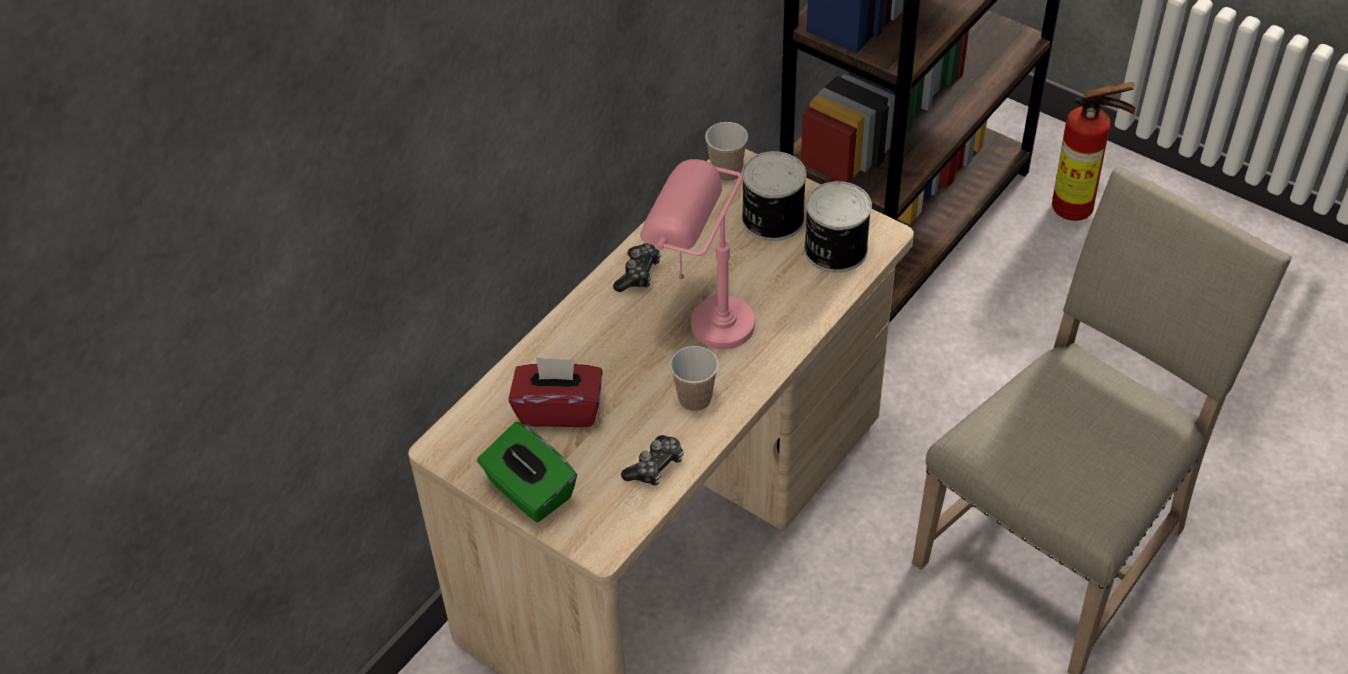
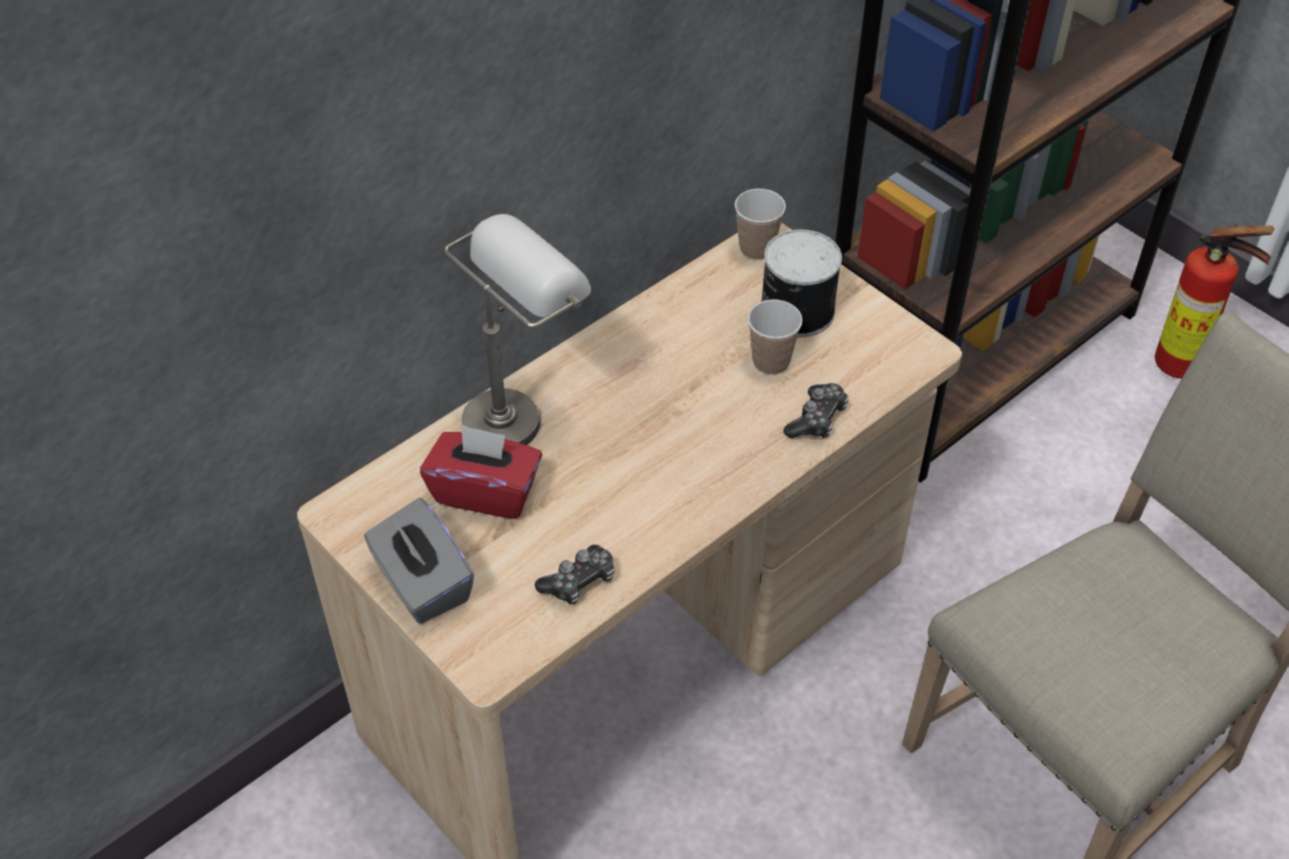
camera: 10 degrees right, 0 degrees up
green tissue box [477,422,577,522] -> grey tissue box [364,498,474,624]
game controller [613,243,661,292] -> game controller moved to [783,383,849,439]
pink table lamp [640,159,755,349] -> none
cup [670,346,719,411] -> cup moved to [748,300,803,375]
can [804,181,872,273] -> none
none -> grey table lamp [443,214,591,445]

